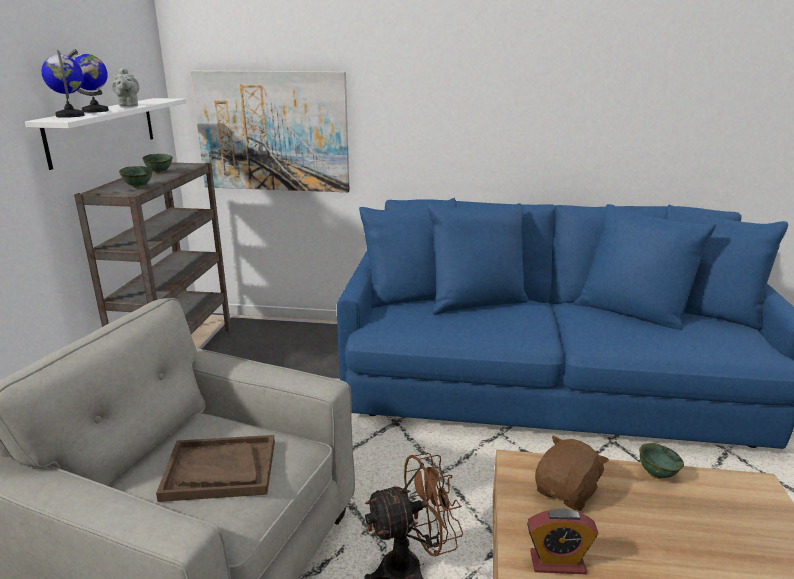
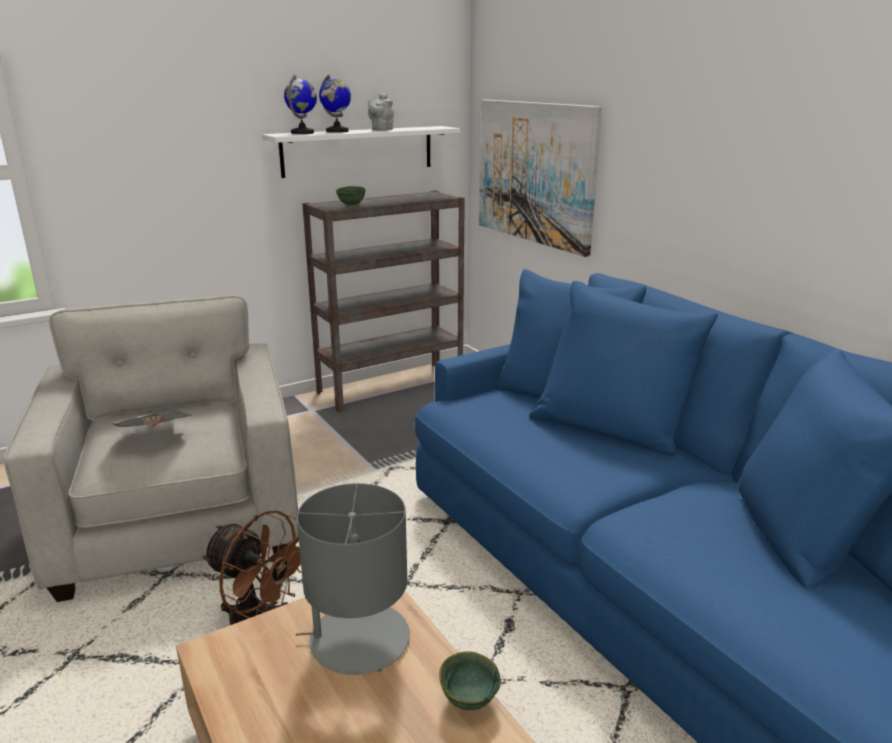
camera: 50 degrees right, 0 degrees up
green bowl [142,154,173,173] -> none
brown tray [156,435,275,502] -> newspaper [109,412,191,427]
alarm clock [527,509,598,574] -> none
brown plush toy [535,435,609,511] -> grey table lamp [296,483,410,675]

